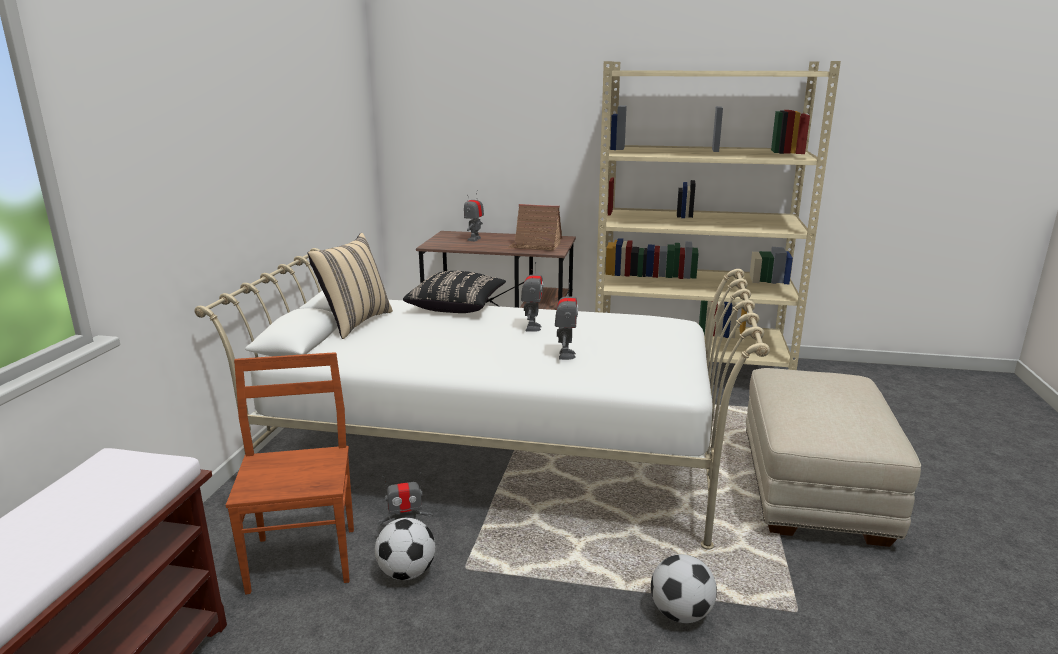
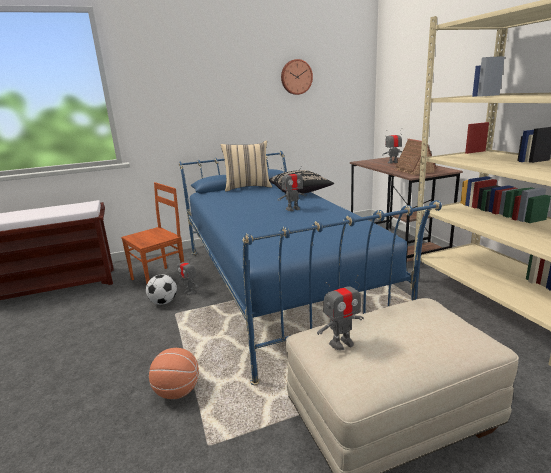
camera: 60 degrees right, 0 degrees up
white bed [194,248,770,550] -> blue bed [179,151,442,385]
toy robot [555,283,578,360] -> toy robot moved to [317,275,364,350]
football [651,554,717,623] -> basketball [149,348,199,399]
none -> wall clock [281,59,313,95]

